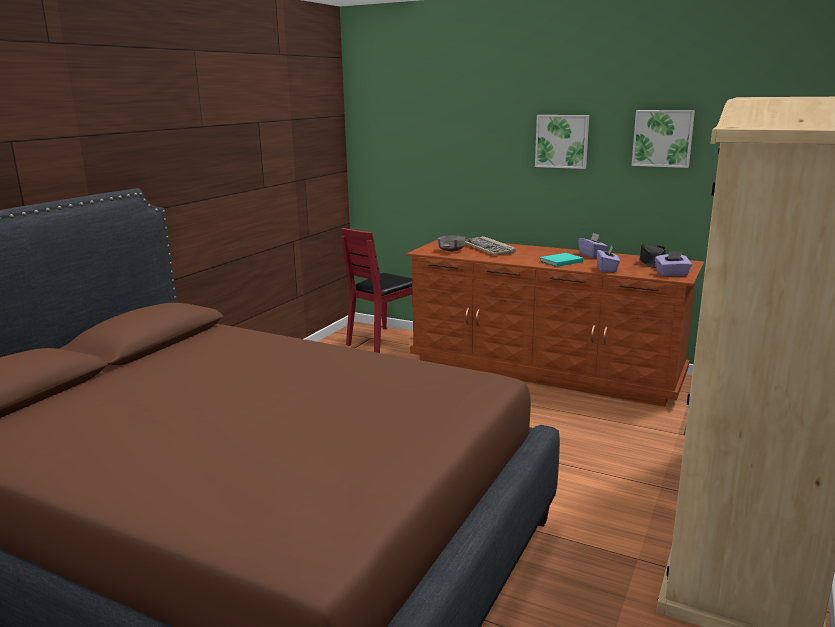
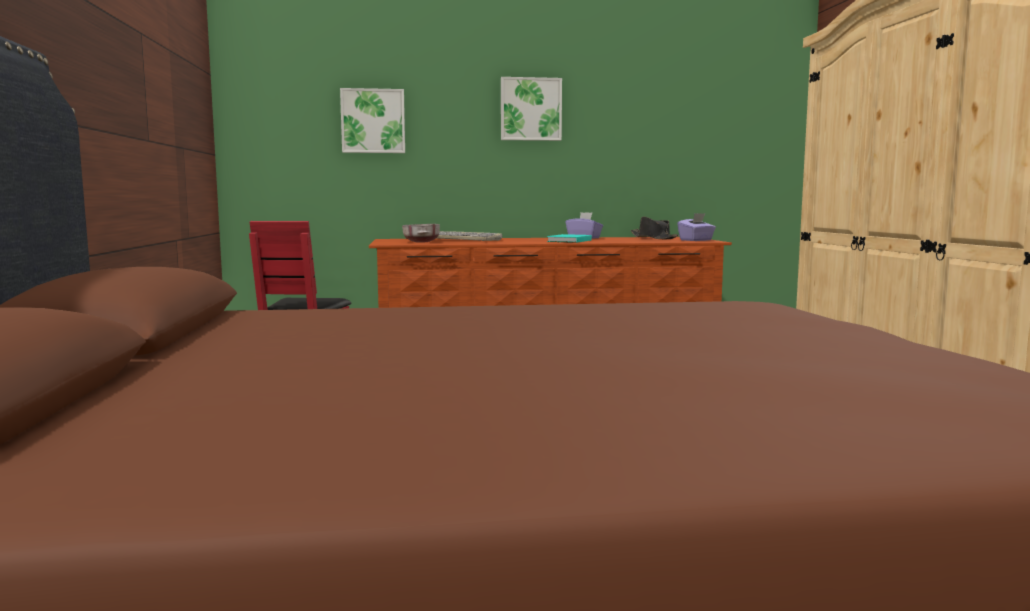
camera: 35 degrees left, 10 degrees down
purple tissue box [597,245,620,272] -> none
picture [631,110,695,168] -> picture moved to [340,88,405,153]

